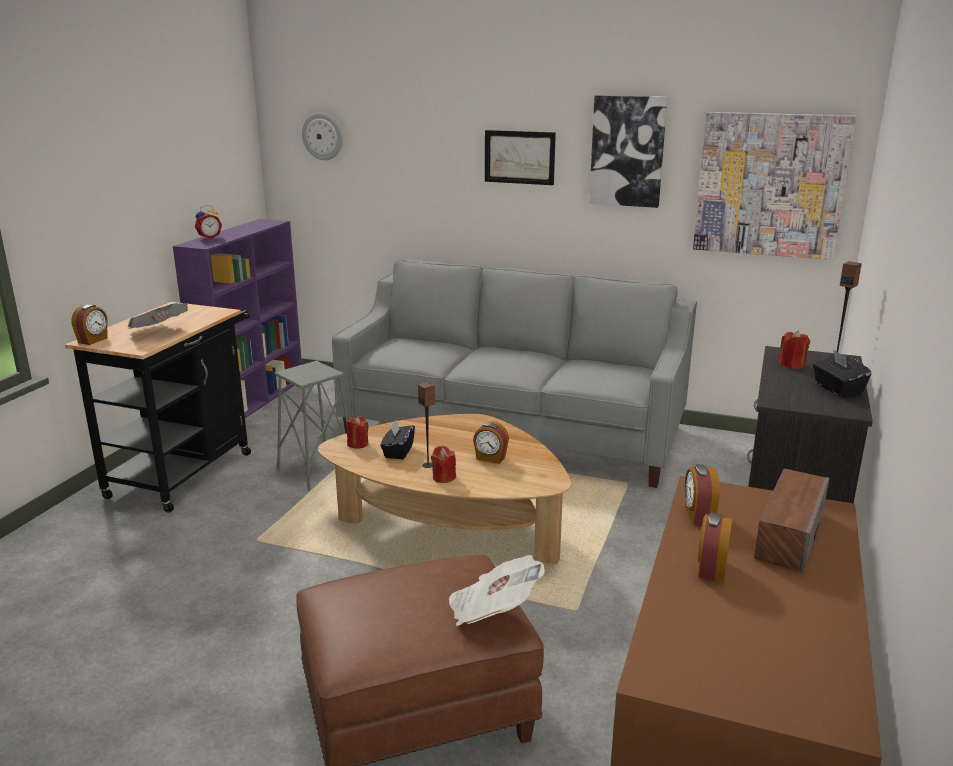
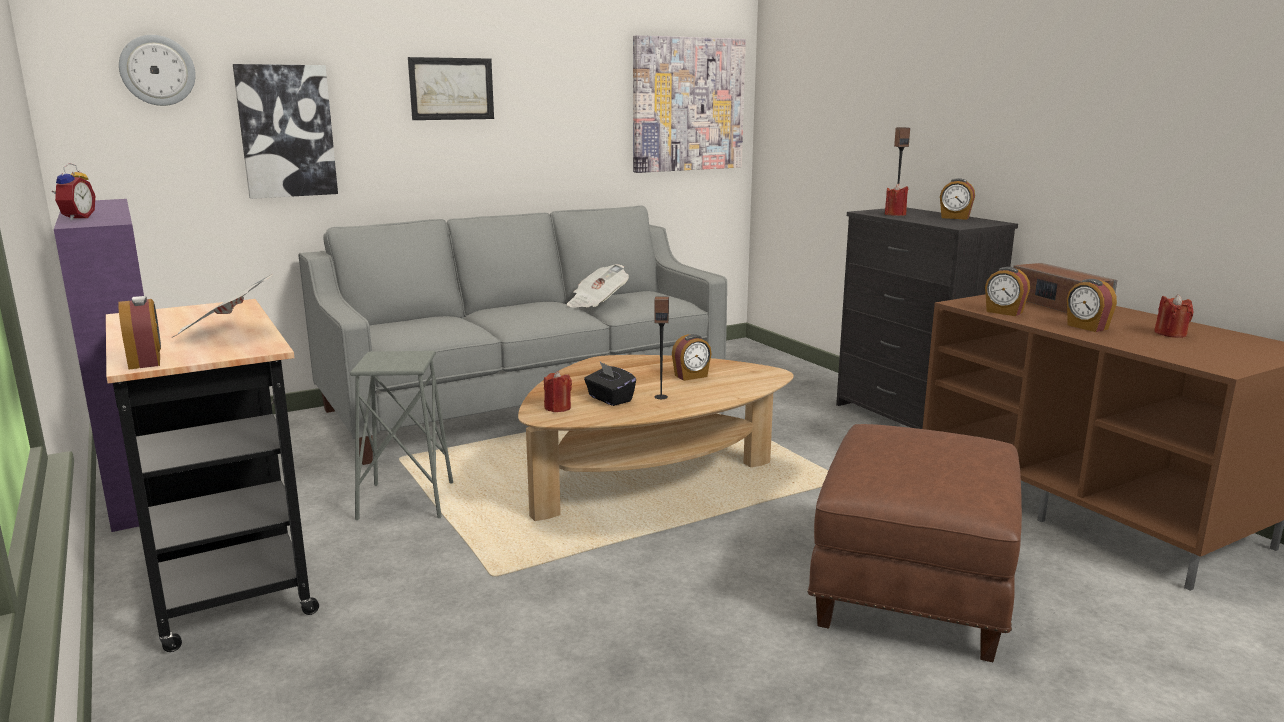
camera: 50 degrees left, 5 degrees down
red candle [431,446,456,483] -> red candle moved to [1154,294,1193,338]
newspaper [449,555,545,626] -> newspaper moved to [567,264,629,307]
picture [589,95,668,208] -> picture moved to [233,64,338,199]
black tissue box [813,349,871,397] -> alarm clock [940,178,975,220]

